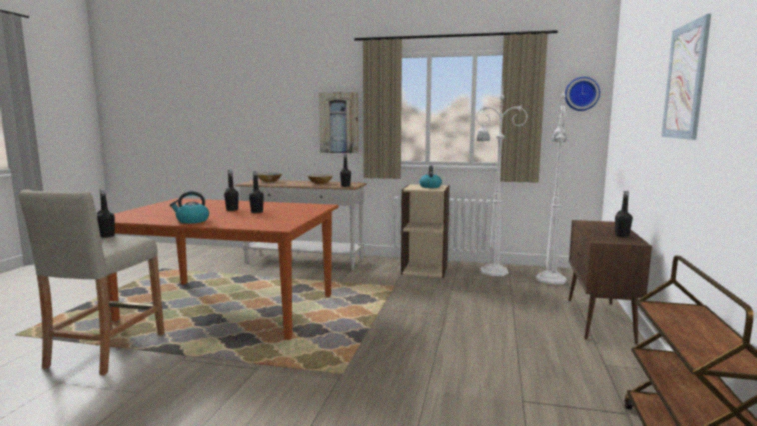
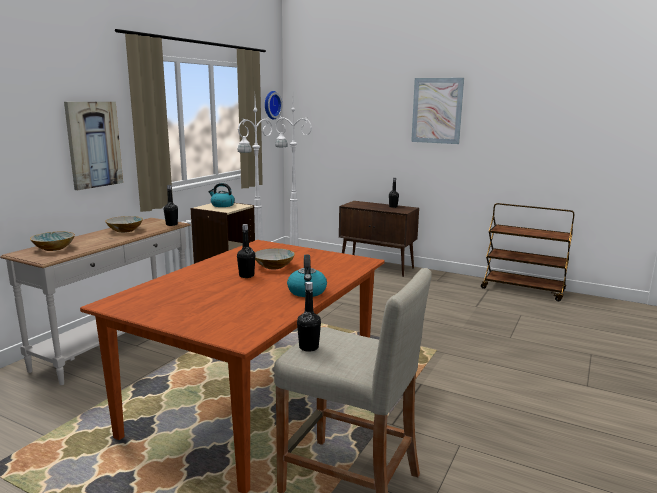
camera: 75 degrees left, 5 degrees up
black bottle [249,171,264,213] -> bowl [255,248,295,269]

